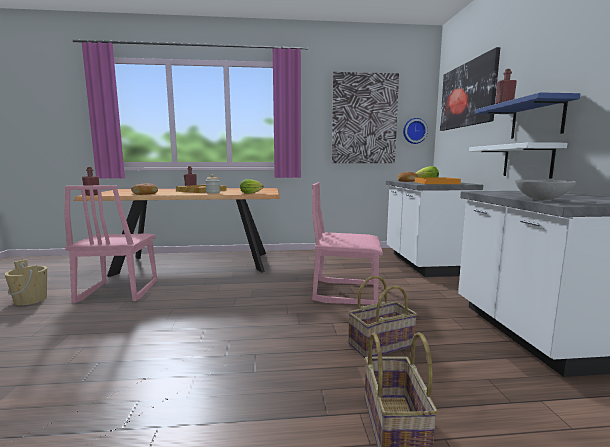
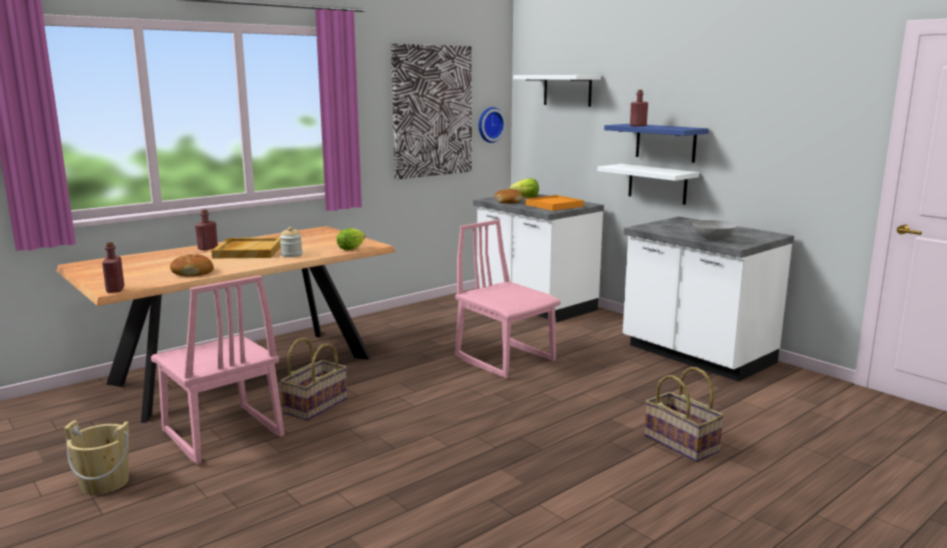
camera: 35 degrees left, 5 degrees up
pink chair [312,182,383,305] -> pink chair turned 75 degrees clockwise [455,220,561,379]
basket [348,276,417,358] -> basket moved to [280,338,347,421]
picture [440,47,500,131] -> white shelf [513,75,601,107]

